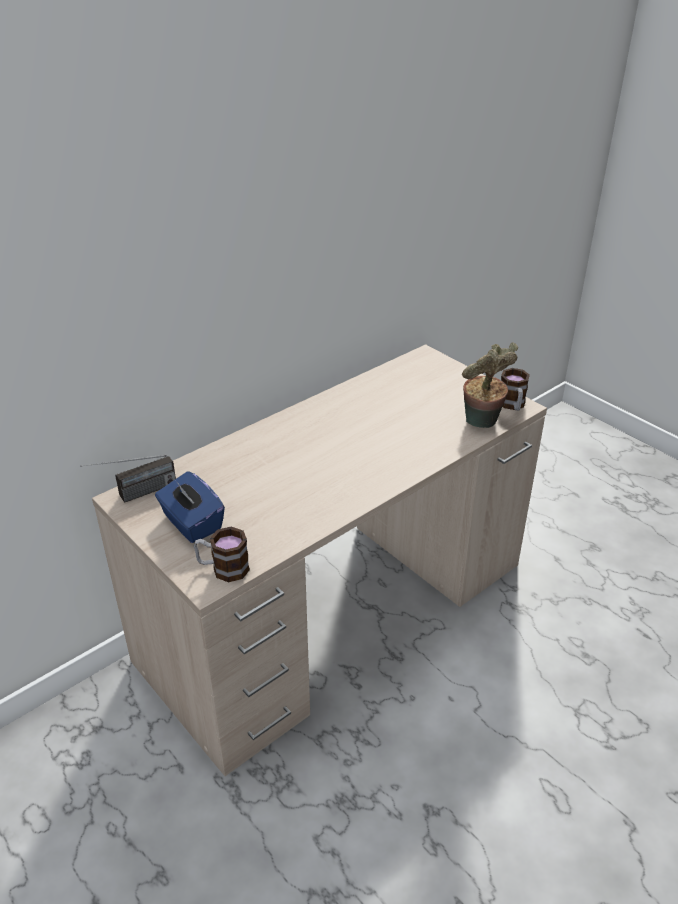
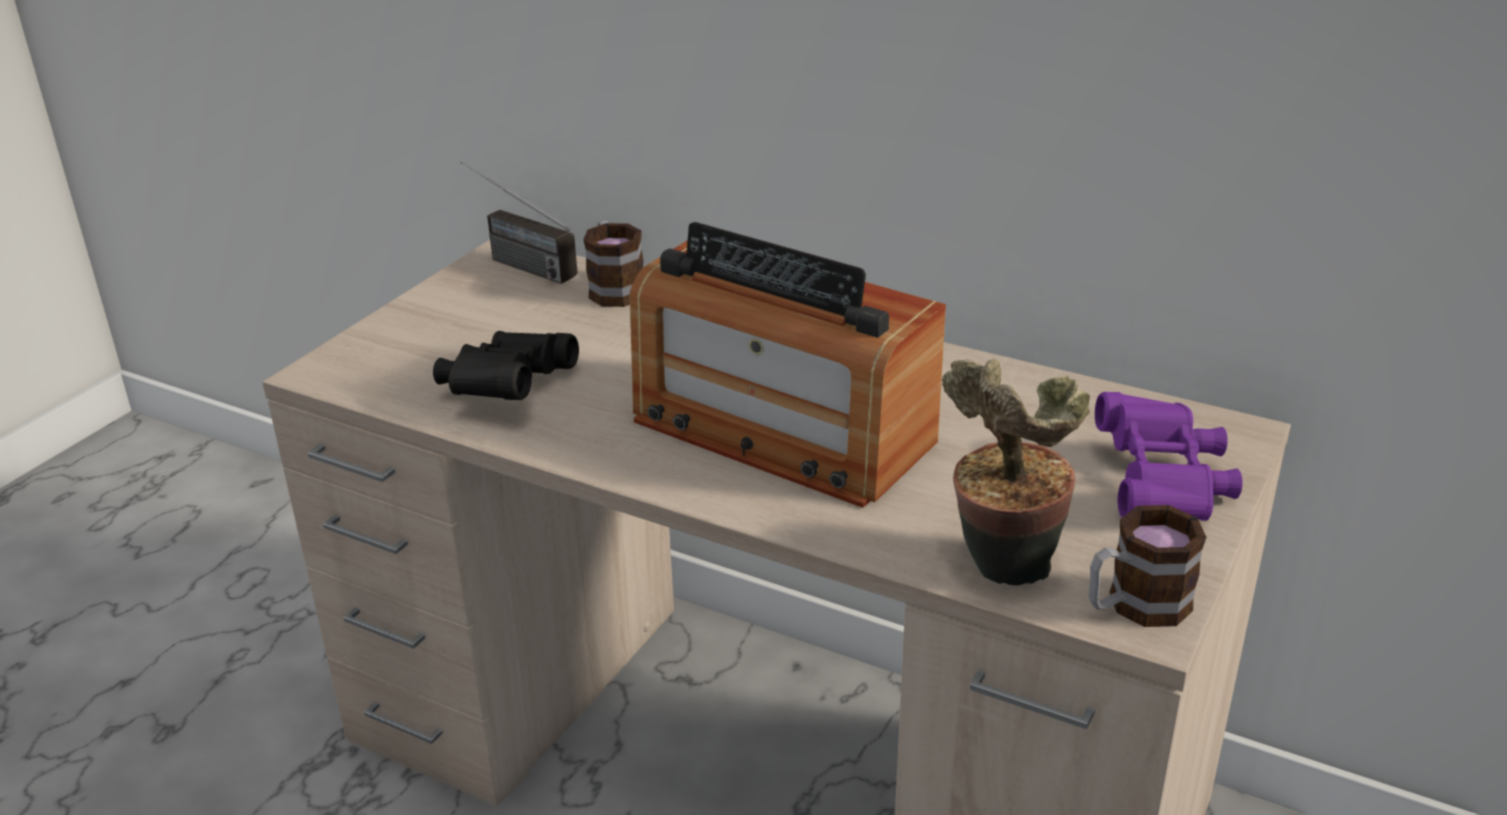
camera: 70 degrees right, 5 degrees down
blue tissue box [155,471,225,543] -> none
mug [194,527,250,582] -> mug moved to [583,221,643,307]
none -> black binoculars [433,331,579,400]
none -> radio [630,222,946,508]
none -> purple binoculars [1095,392,1243,521]

